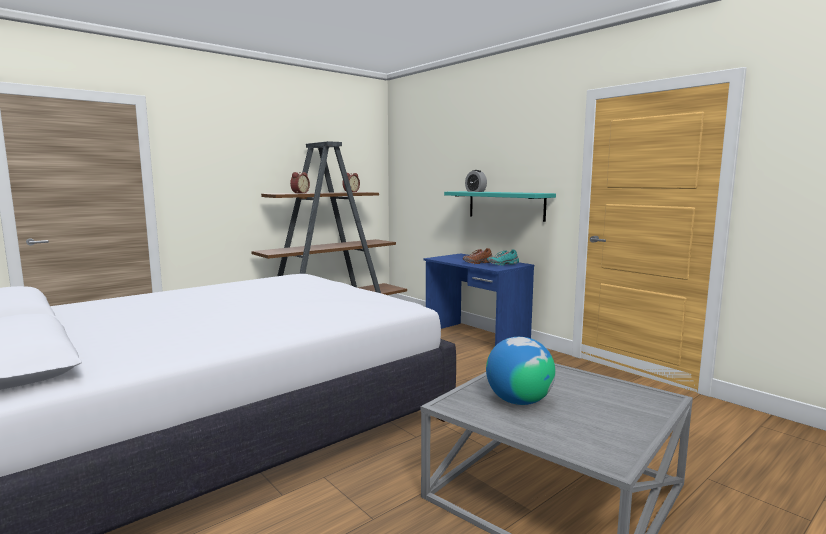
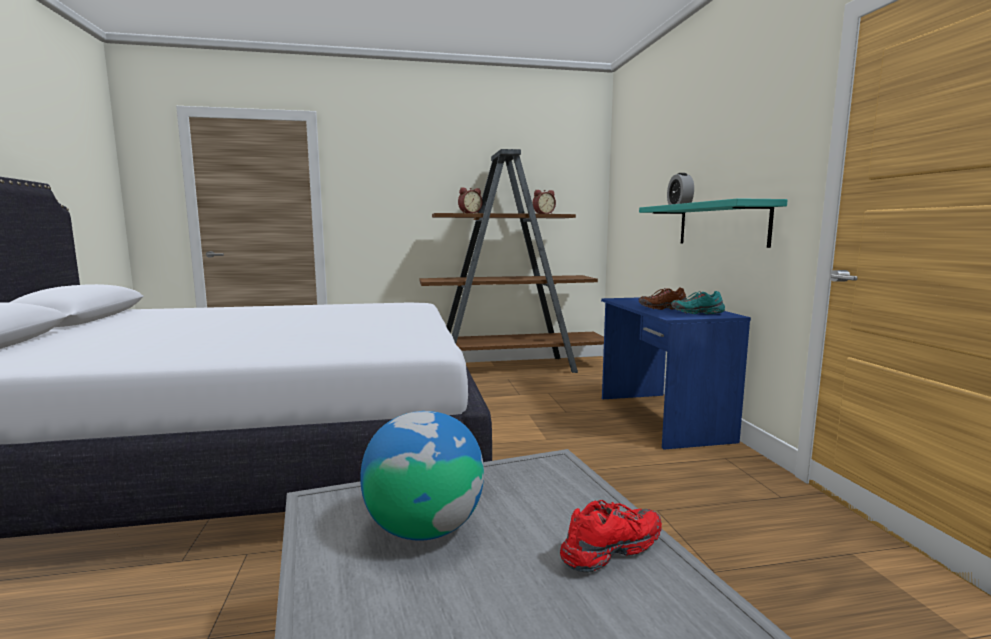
camera: 30 degrees right, 0 degrees up
none -> red shoe [560,500,662,572]

